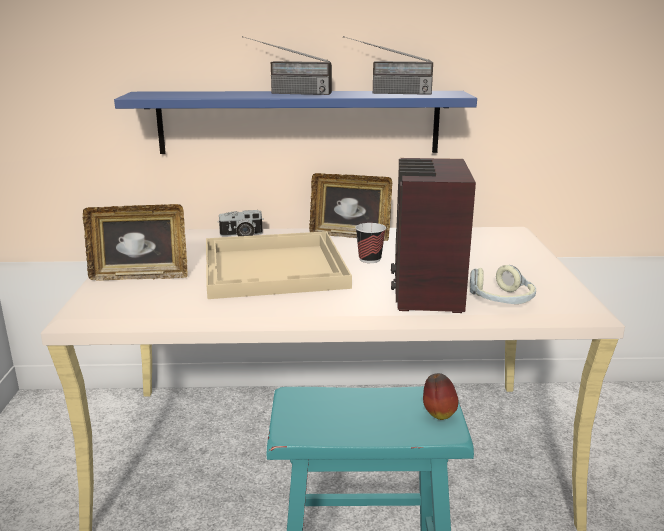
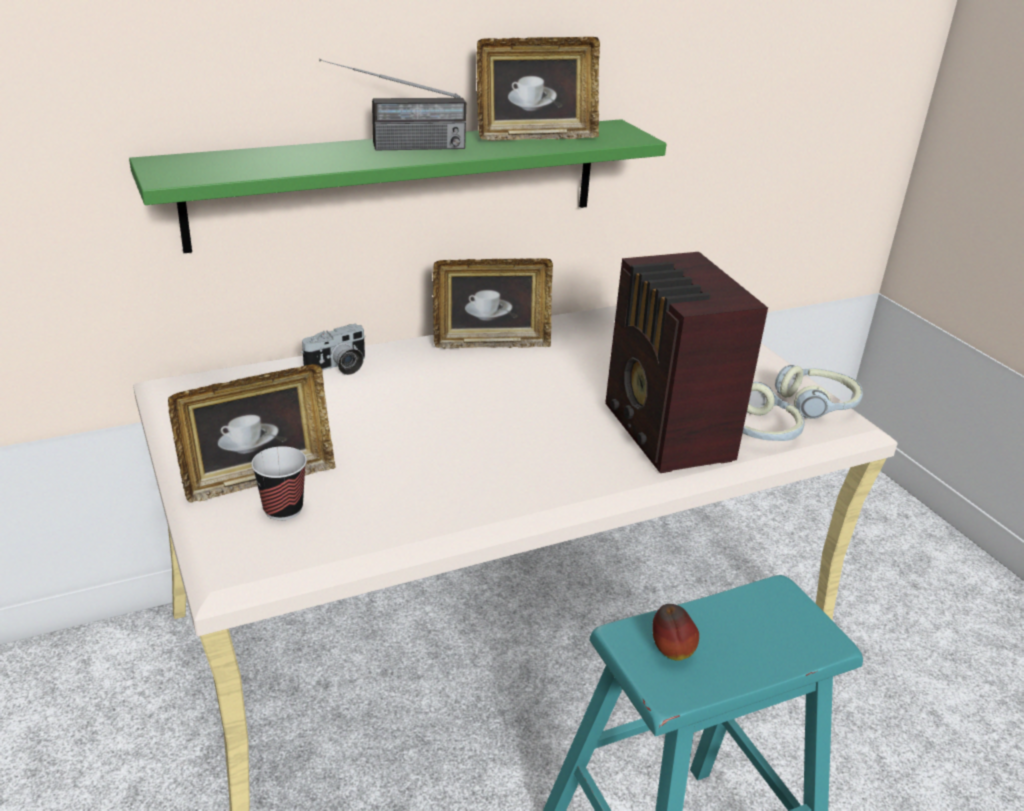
camera: 25 degrees left, 10 degrees up
blue shelf [114,91,477,154] -> green shelf [129,119,666,253]
beige tray [206,231,352,299] -> none
radio [343,36,433,95] -> picture frame [476,37,600,141]
cup [355,223,386,263] -> cup moved to [251,446,307,520]
apple [423,373,458,420] -> apple moved to [652,604,699,661]
none -> headphones [775,365,863,419]

